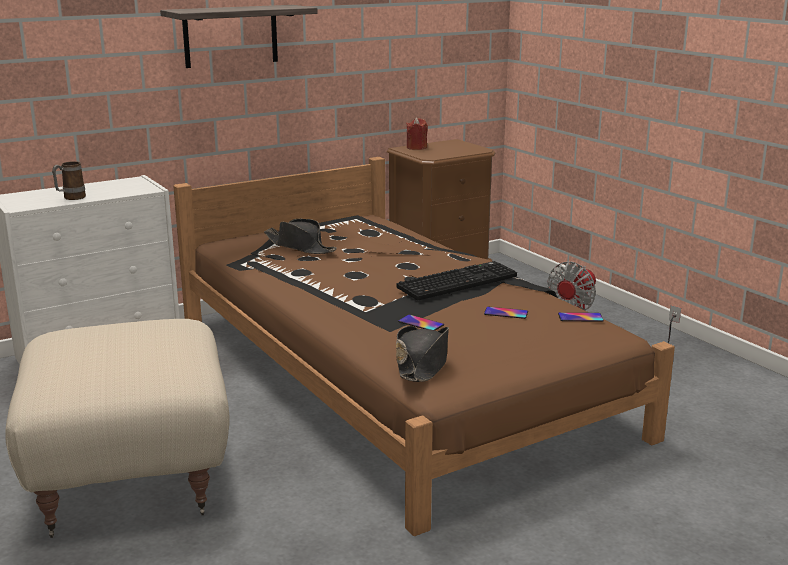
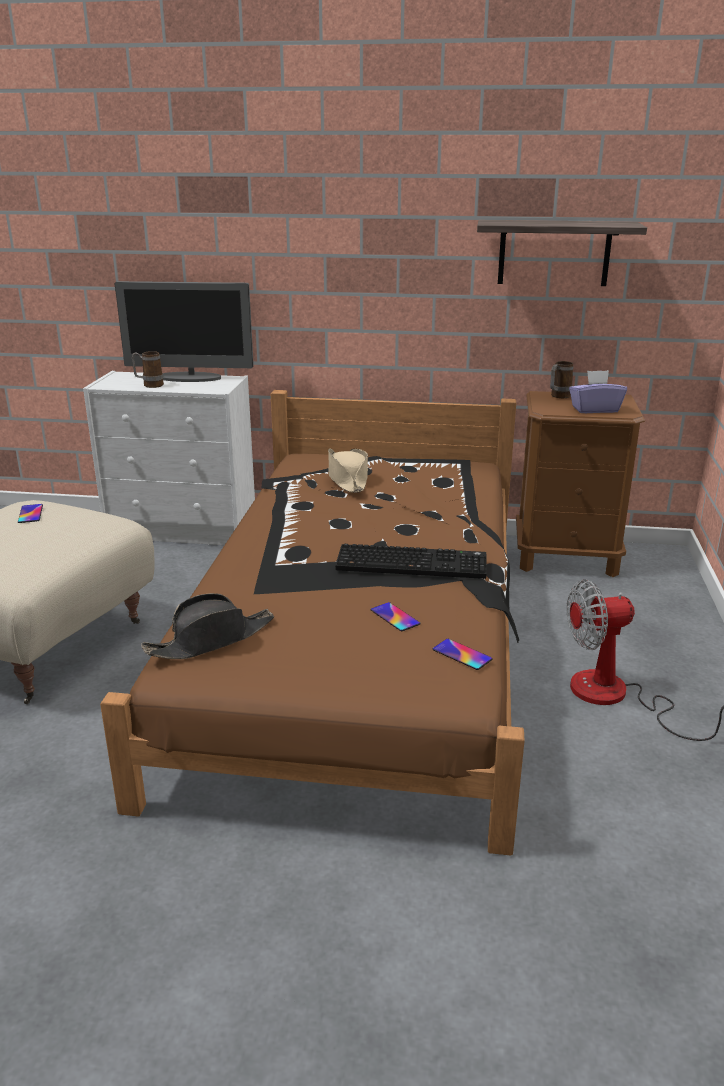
camera: 40 degrees right, 5 degrees up
shelf [160,5,317,68] -> shelf moved to [477,220,647,286]
black hat [264,219,337,254] -> beige hat [328,449,368,493]
phone [398,315,444,331] -> phone moved to [18,504,43,523]
red candle [406,117,428,150] -> mug [550,361,573,398]
none -> monitor [114,281,254,382]
none -> purple tissue box [569,370,627,413]

